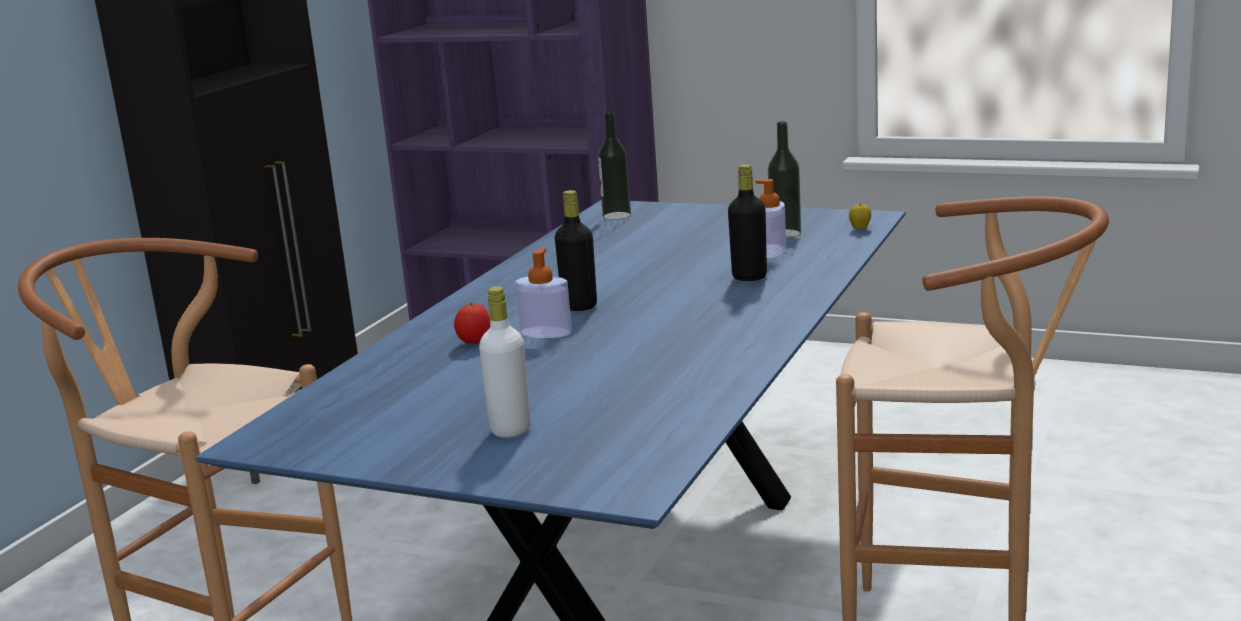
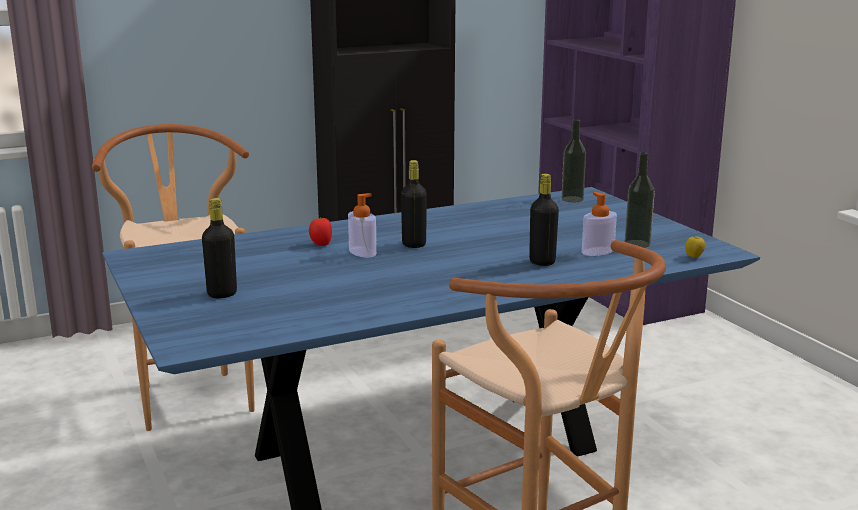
camera: 40 degrees right, 0 degrees up
white bottle [479,286,531,438] -> black bottle [202,198,237,298]

